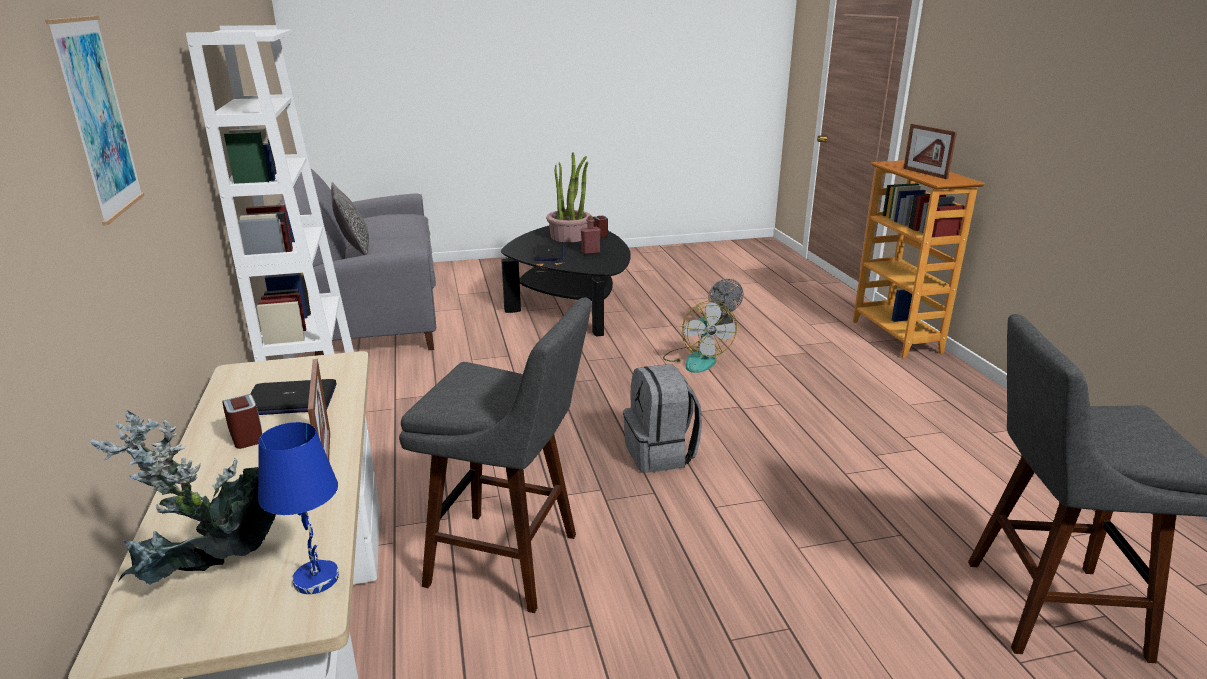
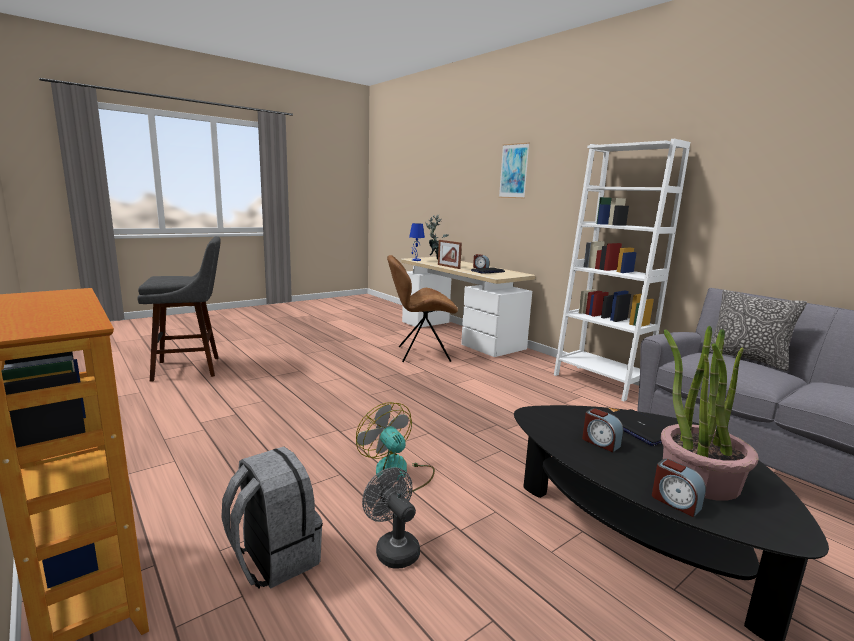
camera: 155 degrees right, 10 degrees down
grey stool [399,297,591,613] -> brown chair [387,255,458,362]
red bottle [581,216,601,255] -> alarm clock [582,408,623,452]
grey backpack [623,364,702,473] -> grey backpack moved to [221,447,323,589]
picture frame [903,124,957,179] -> none

